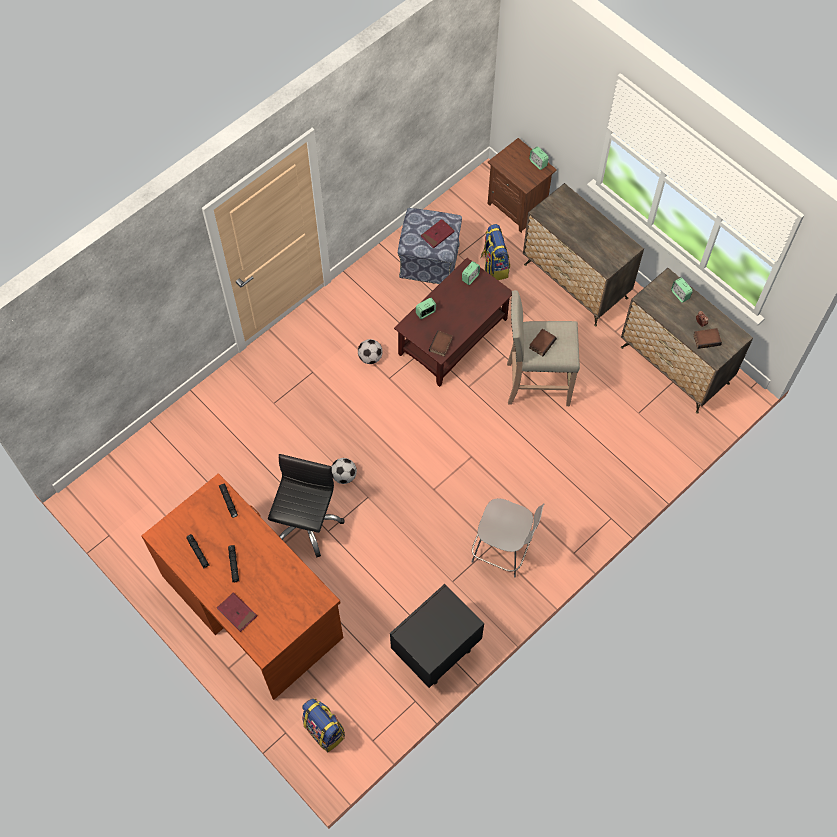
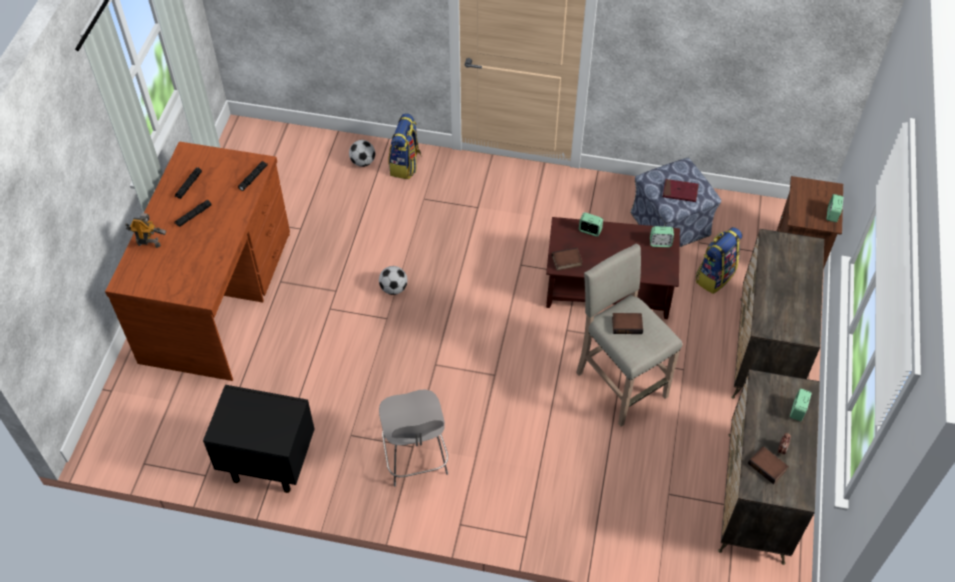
camera: 55 degrees right, 10 degrees down
red book [217,592,257,632] -> toy robot [125,213,166,248]
black office chair [268,454,345,557] -> none
backpack [302,699,345,752] -> backpack moved to [388,113,422,180]
football [358,339,383,364] -> football moved to [349,140,375,167]

